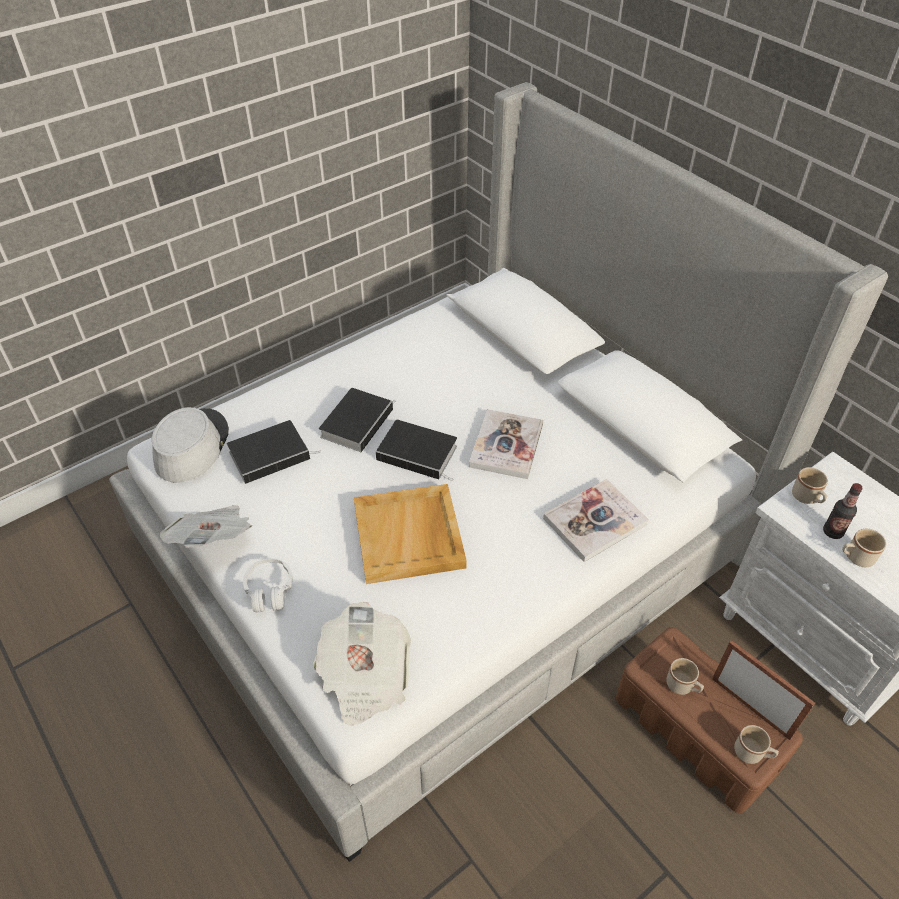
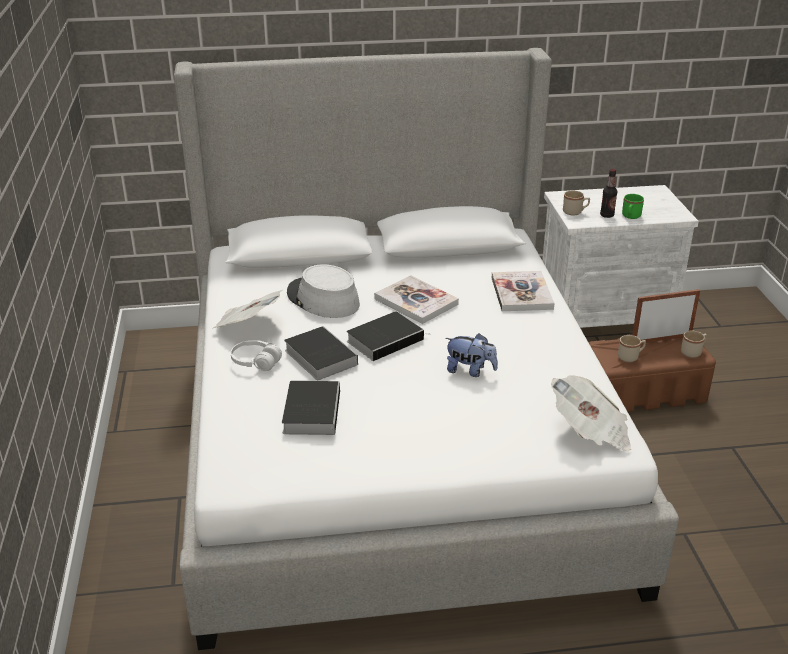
camera: 60 degrees left, 15 degrees down
grey hat [152,407,229,483] -> grey hat moved to [287,264,360,318]
newspaper [159,505,252,548] -> newspaper moved to [212,290,282,329]
white headphones [243,558,293,613] -> white headphones moved to [231,340,282,371]
beige tray [354,484,467,584] -> plush toy [445,333,498,377]
beige mug [842,529,886,567] -> green mug [622,194,644,219]

